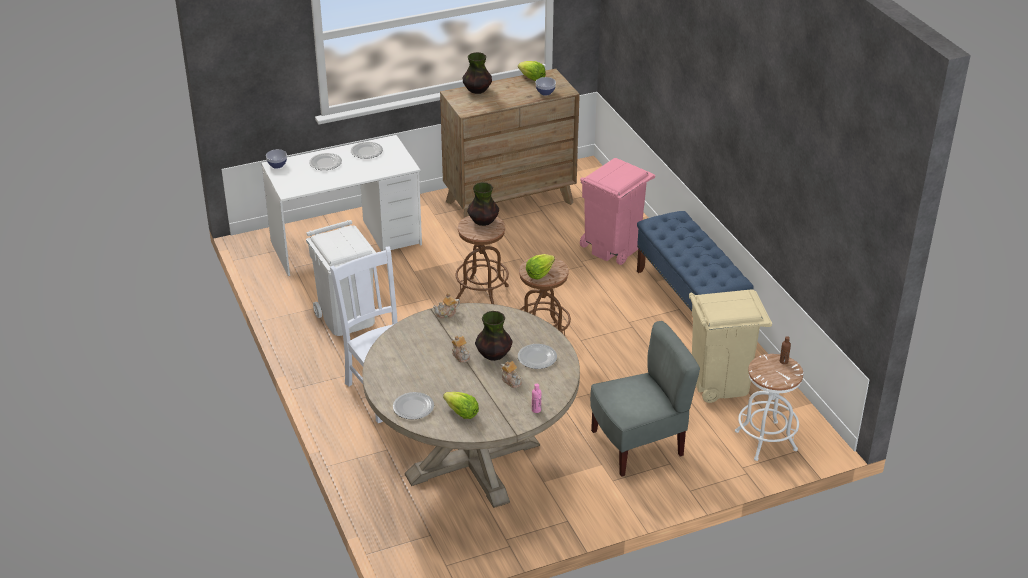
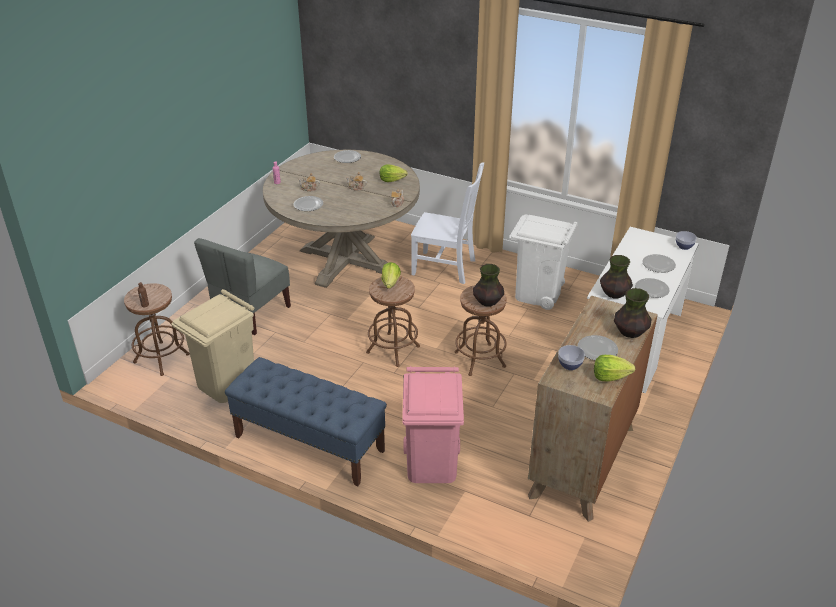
camera: 140 degrees right, 0 degrees up
lettuce [443,392,479,419] -> lettuce moved to [380,164,408,182]
vase [475,311,513,361] -> vase moved to [600,255,633,298]
white stool [735,354,803,461] -> brown stool [124,283,190,376]
none -> plate [578,335,618,360]

